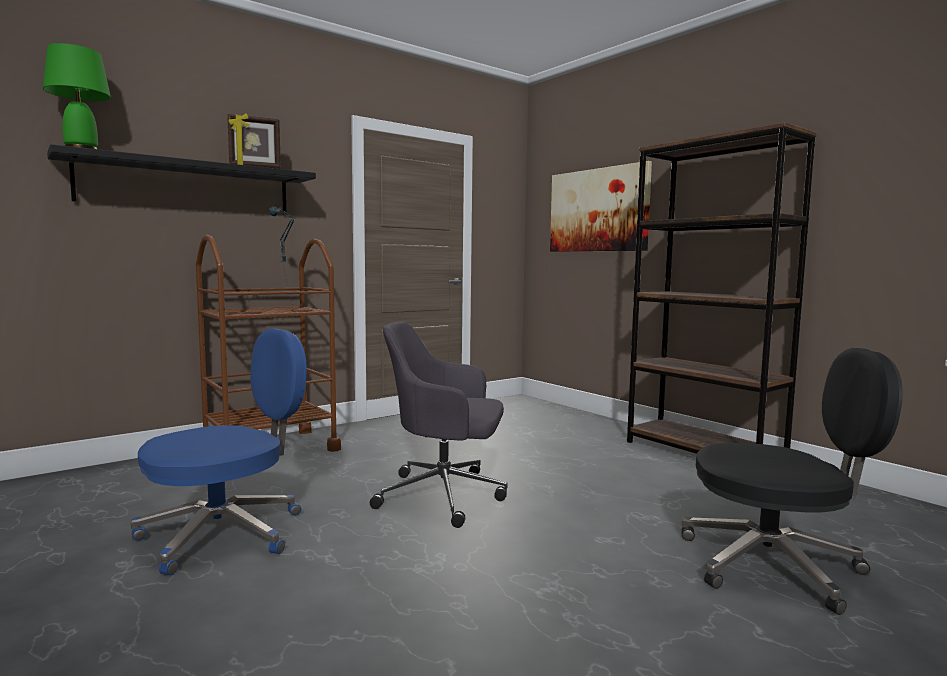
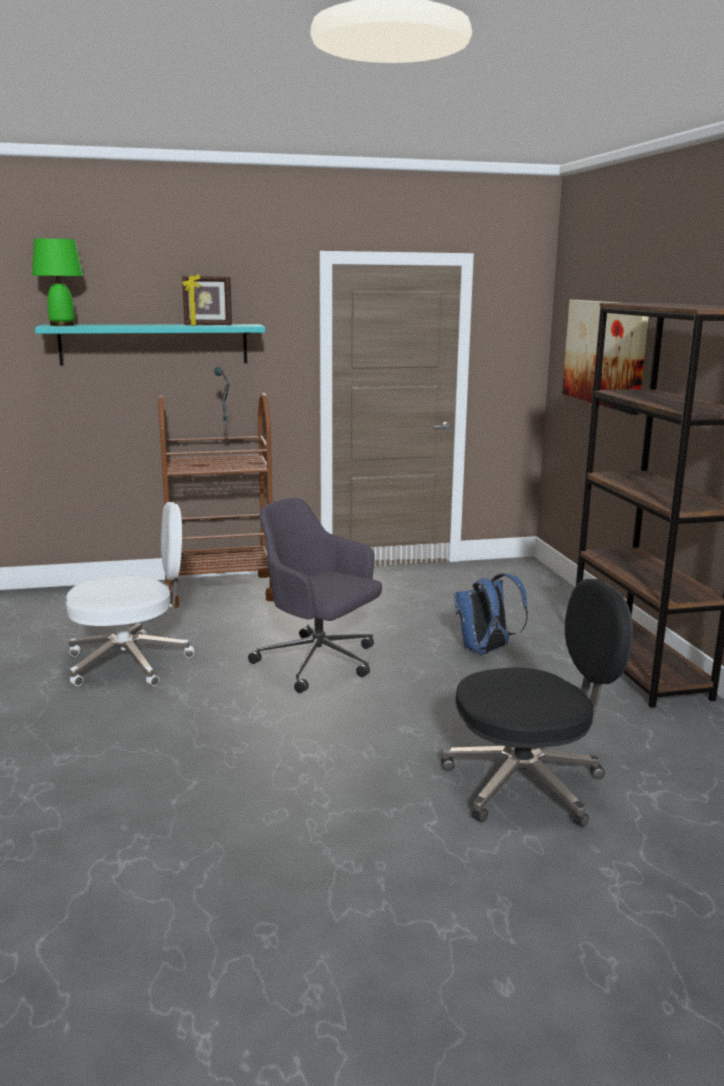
camera: 25 degrees right, 10 degrees up
black shelf [47,144,316,214] -> turquoise shelf [35,324,265,365]
blue office chair [130,328,307,576] -> white office chair [66,502,194,686]
black office chair [681,348,903,615] -> black office chair turned 45 degrees counterclockwise [441,579,633,827]
none -> blue backpack [454,573,528,654]

